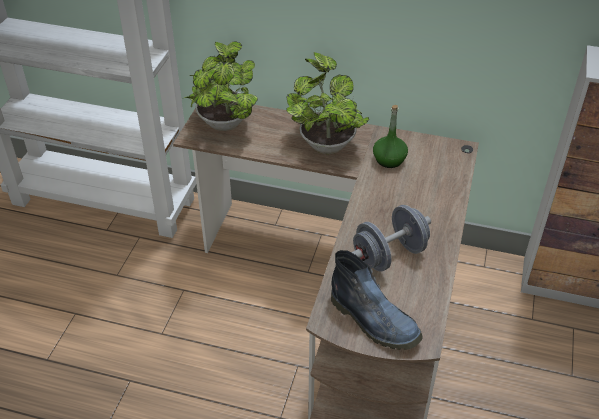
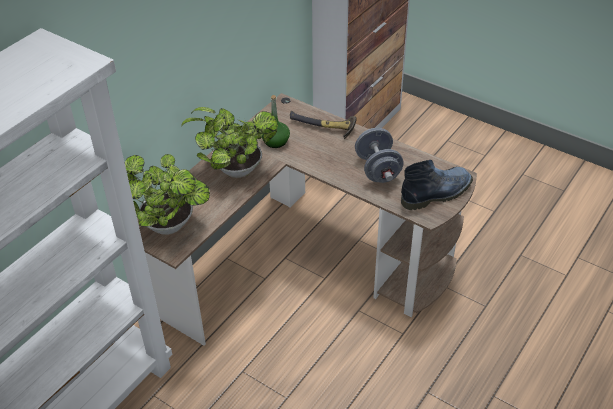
camera: 70 degrees left, 0 degrees up
none -> hammer [290,111,357,139]

